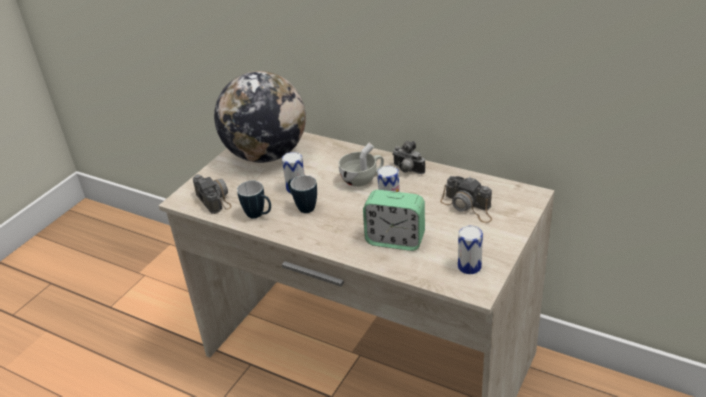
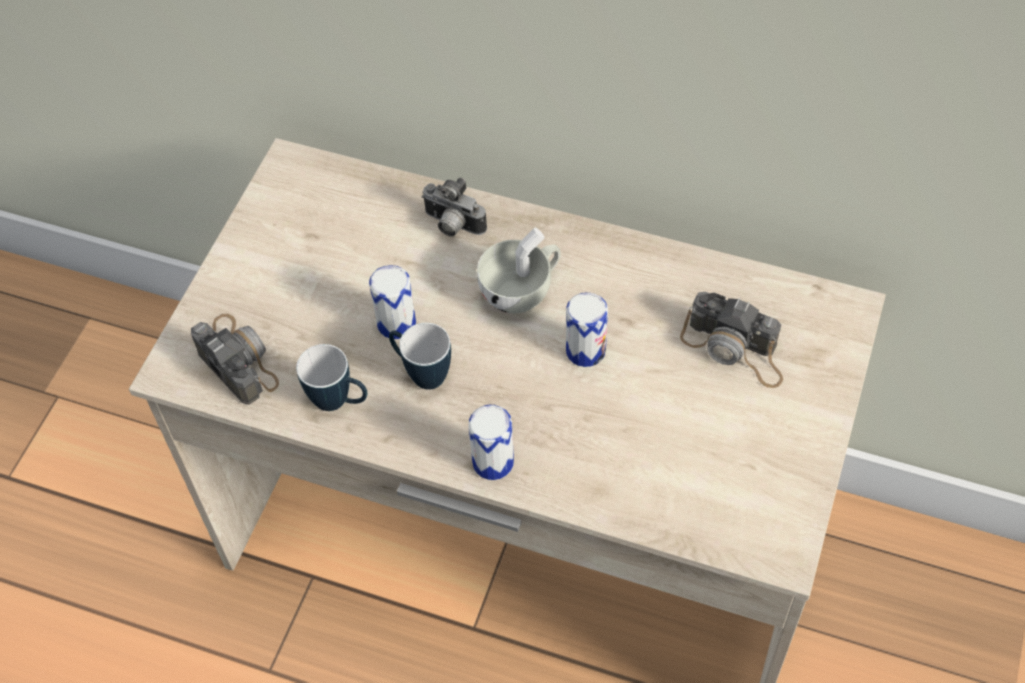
camera: 10 degrees left, 20 degrees up
globe [214,71,306,163] -> none
alarm clock [363,190,425,251] -> none
camera [392,141,425,174] -> camera moved to [421,177,487,237]
can [458,226,483,274] -> can moved to [468,405,514,480]

